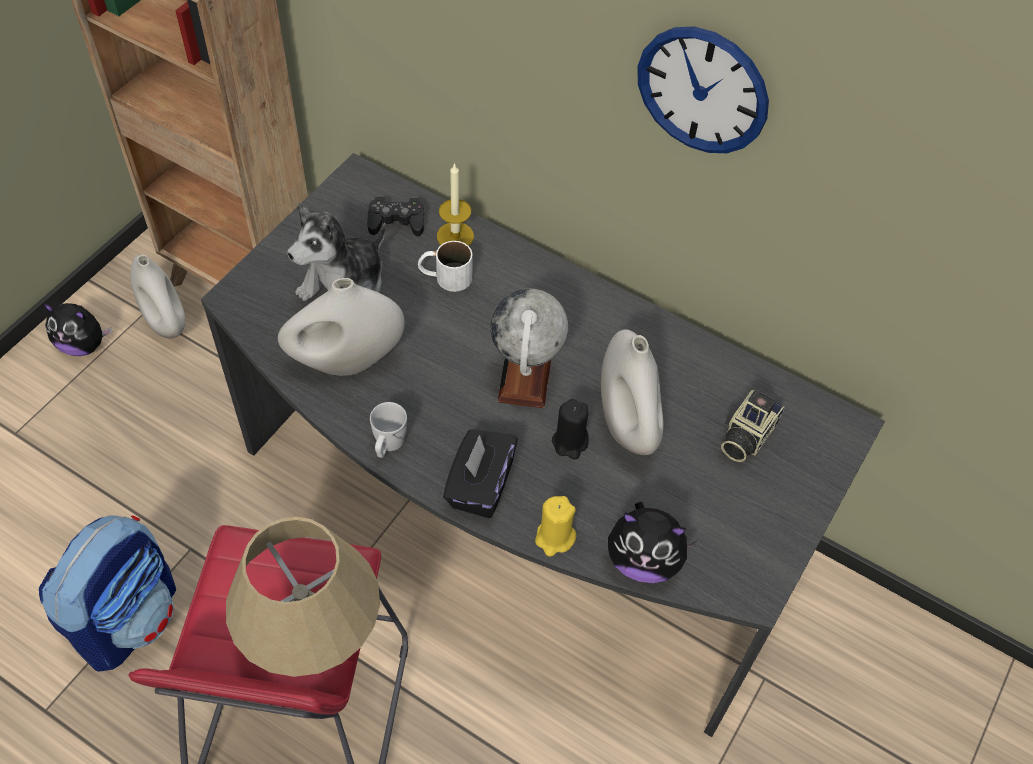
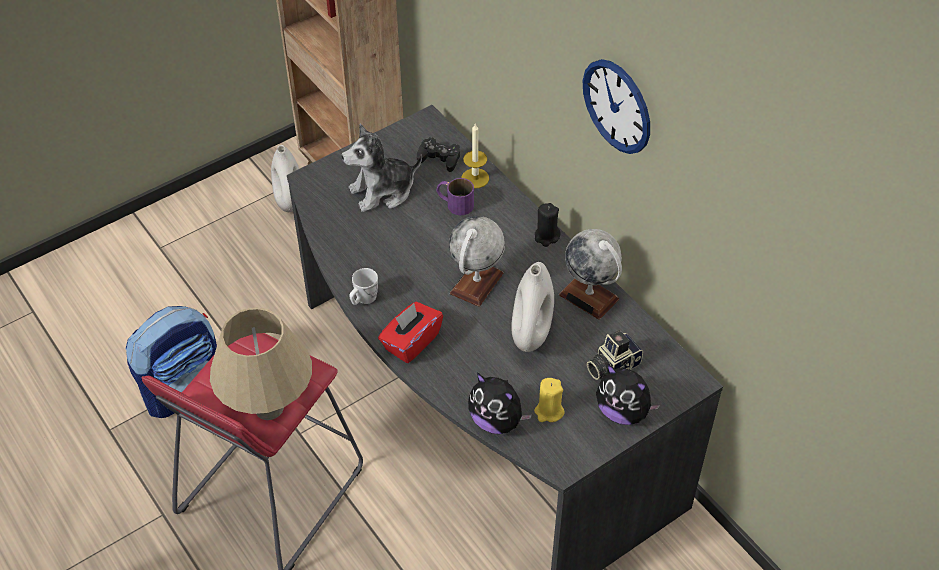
camera: 25 degrees right, 5 degrees down
plush toy [43,303,112,356] -> plush toy moved to [596,364,661,425]
white vase [278,278,405,376] -> none
white mug [418,241,472,292] -> purple mug [437,178,474,215]
black tissue box [443,429,518,518] -> red tissue box [378,302,443,363]
yellow candle [535,496,576,557] -> yellow candle moved to [534,378,565,422]
black candle [552,399,589,459] -> black candle moved to [535,203,560,247]
none -> globe [559,229,622,320]

